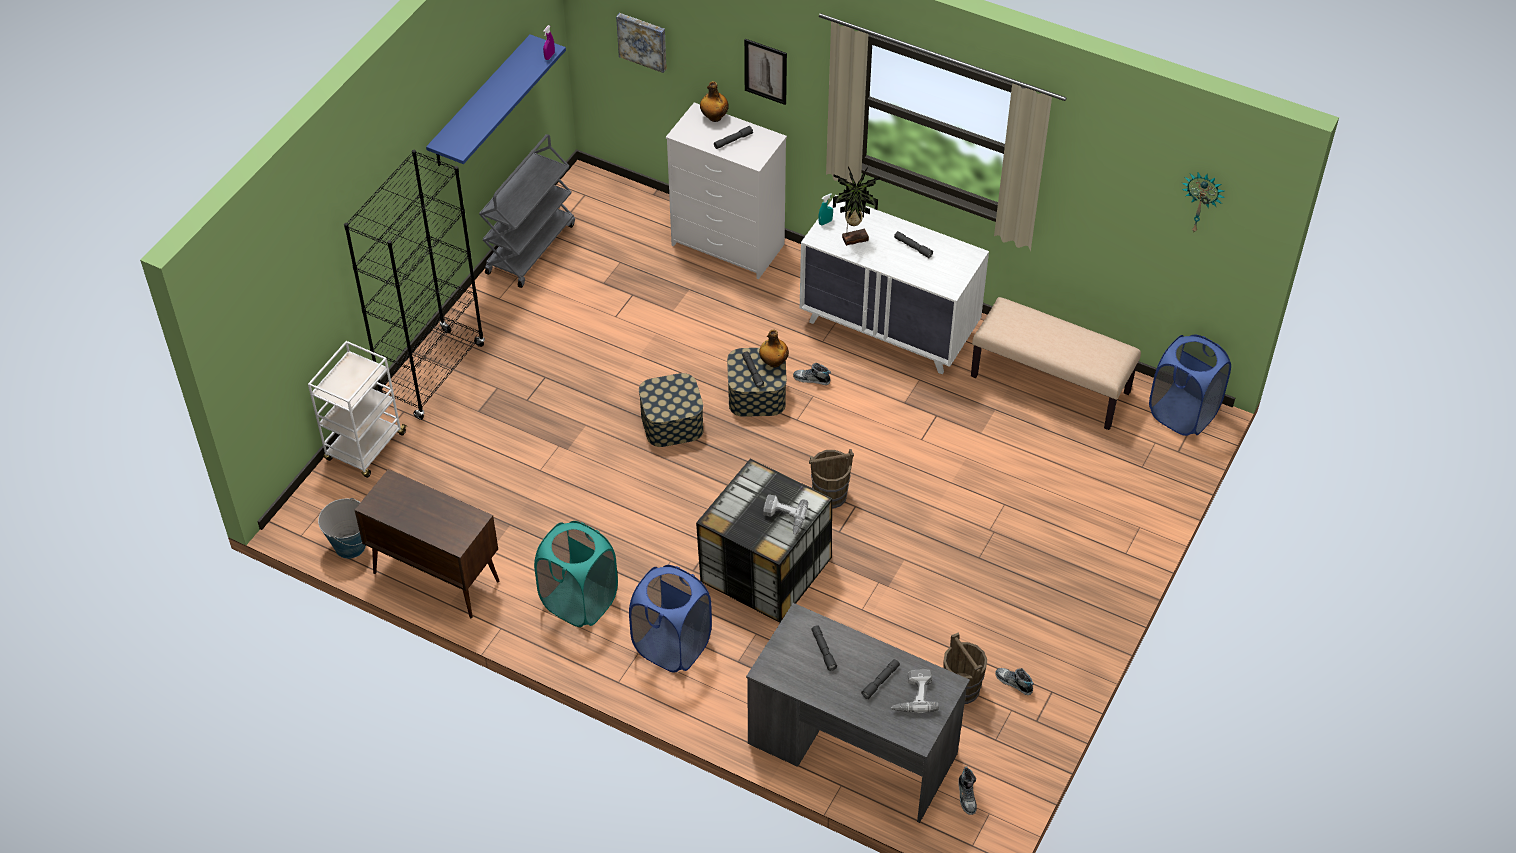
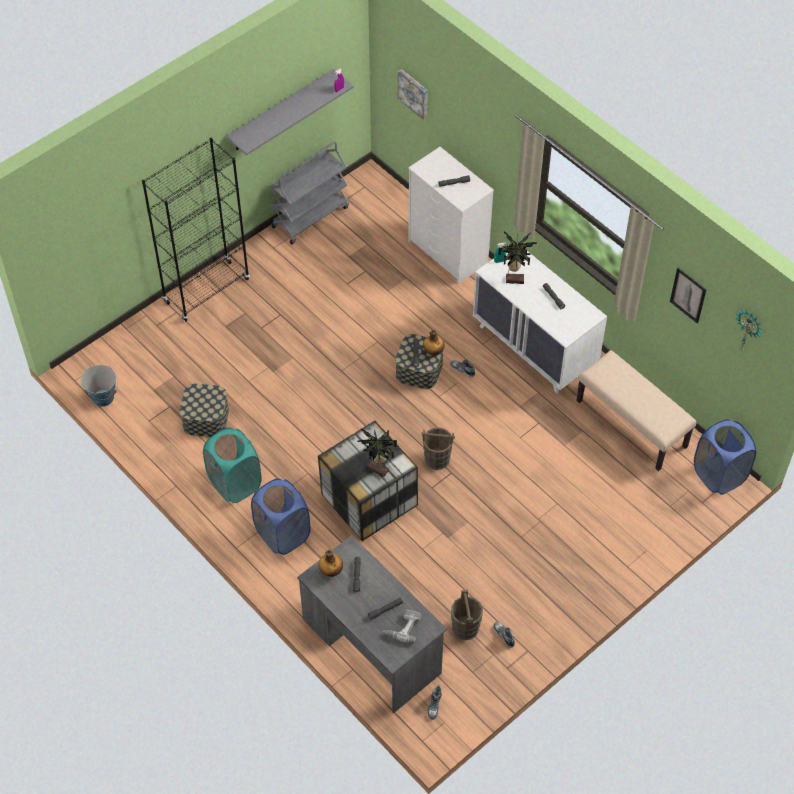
camera: 20 degrees right, 5 degrees up
white cart [308,341,408,478] -> none
brown cabinet [355,469,500,618] -> none
blue shelf [426,34,566,166] -> grey shelf [226,69,354,156]
storage box [639,373,703,447] -> storage box moved to [180,384,229,437]
bottle [700,81,729,122] -> bottle moved to [319,550,343,577]
picture [744,39,787,105] -> picture moved to [670,268,706,323]
power drill [763,494,808,535] -> potted plant [357,428,397,477]

